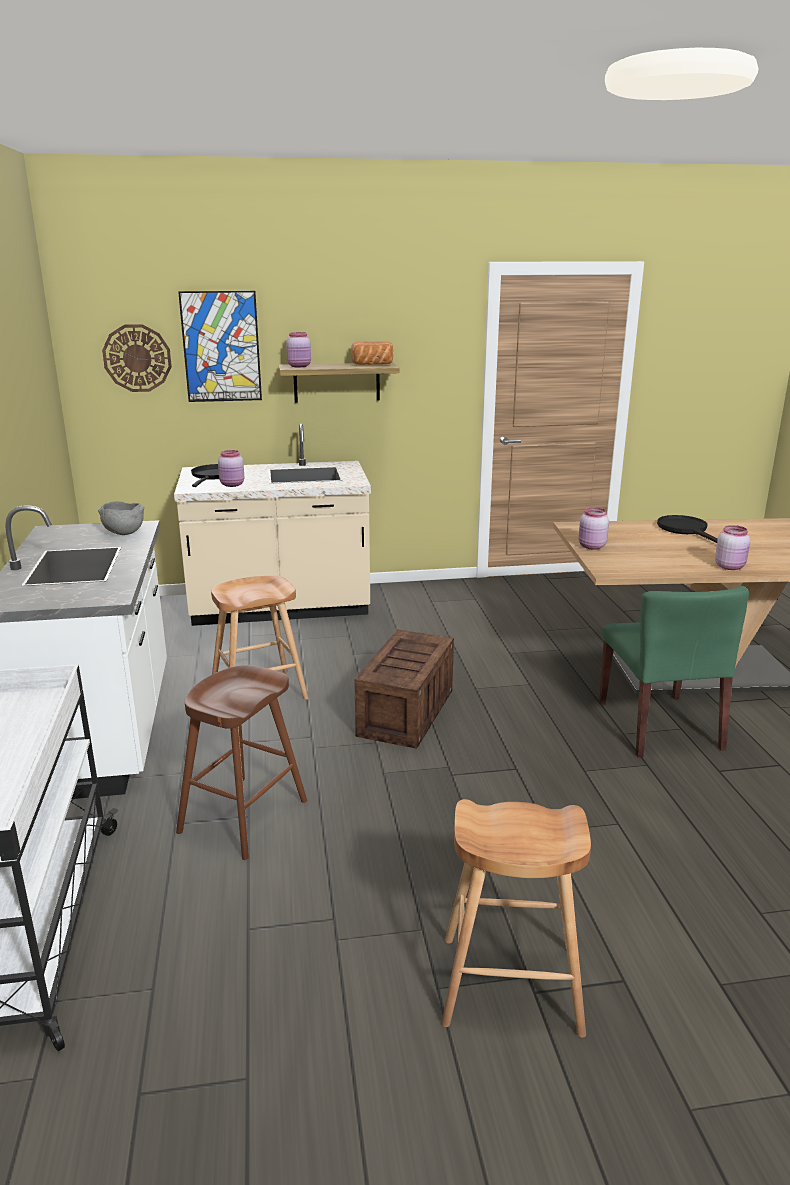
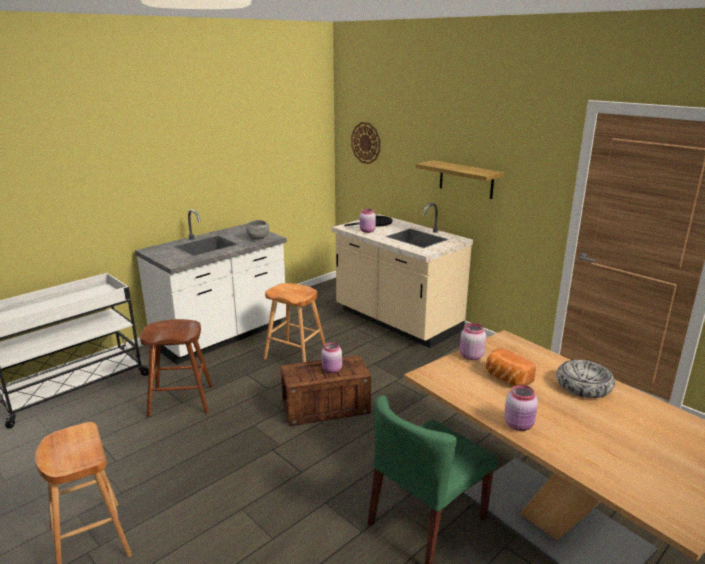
camera: 55 degrees right, 0 degrees up
picture [178,291,262,402] -> none
pink jar [286,332,311,367] -> pink jar moved to [321,342,342,373]
bread [351,341,393,365] -> bread moved to [486,348,536,386]
black frying pan [657,515,718,543] -> bowl [556,360,615,398]

